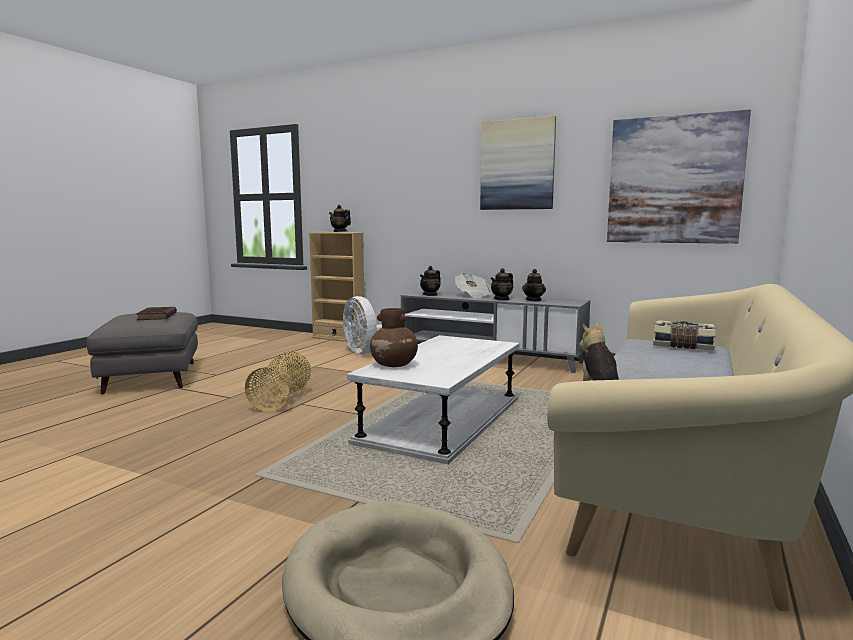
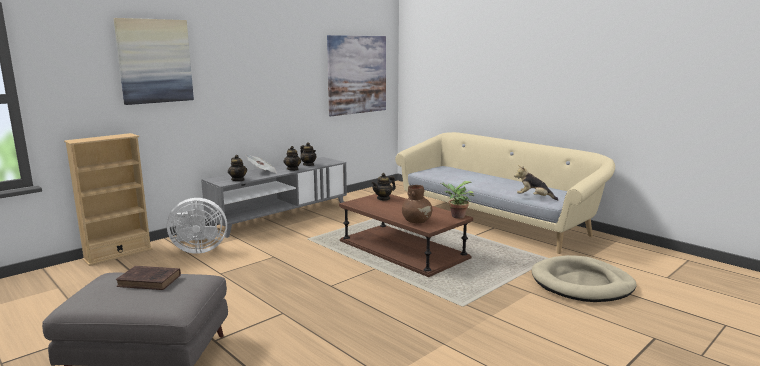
camera: 70 degrees left, 5 degrees up
basket [245,351,311,412] -> none
teapot [329,205,351,232] -> teapot moved to [371,173,396,201]
white coffee table [347,335,520,464] -> brown coffee table [339,194,473,277]
picture [480,116,556,210] -> picture moved to [114,18,194,105]
book [653,320,716,351] -> none
none -> potted plant [441,181,475,219]

